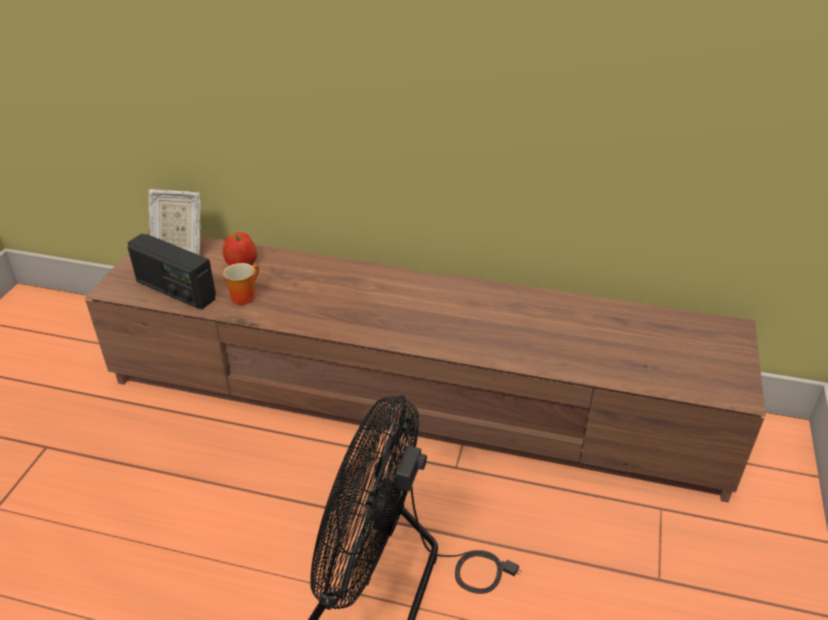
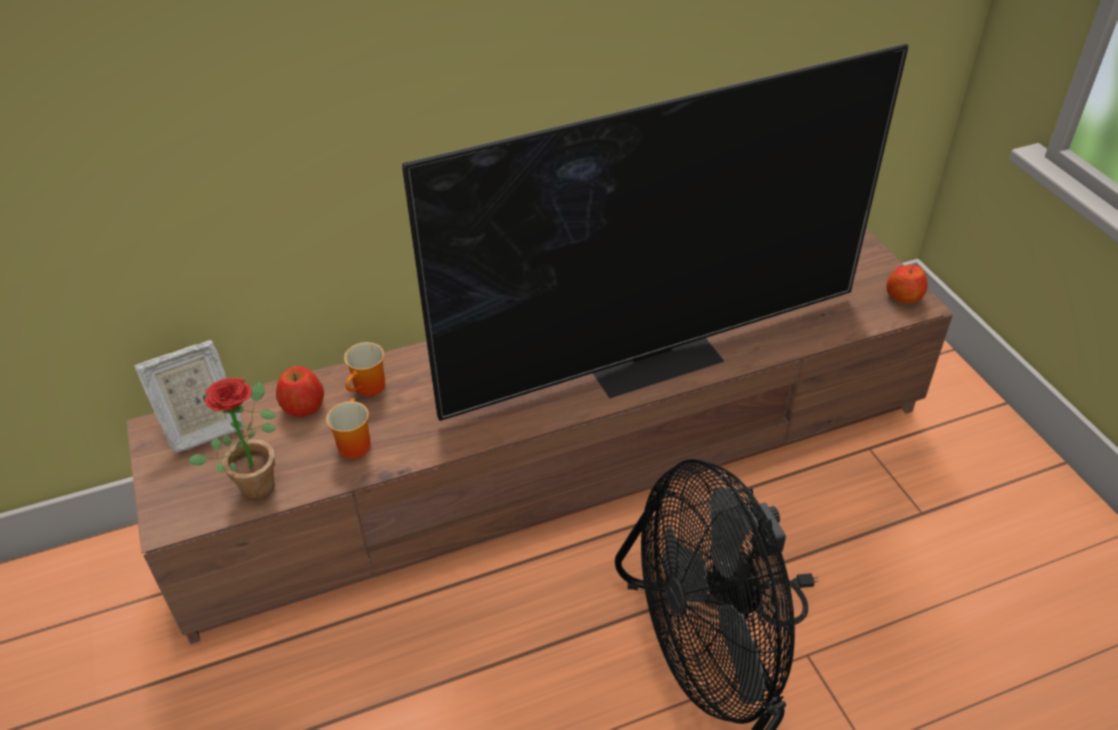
camera: 35 degrees left, 5 degrees up
radio [128,233,216,309] -> potted plant [188,378,276,500]
none -> mug [344,342,386,396]
none -> television [403,44,909,421]
none -> apple [886,265,928,304]

